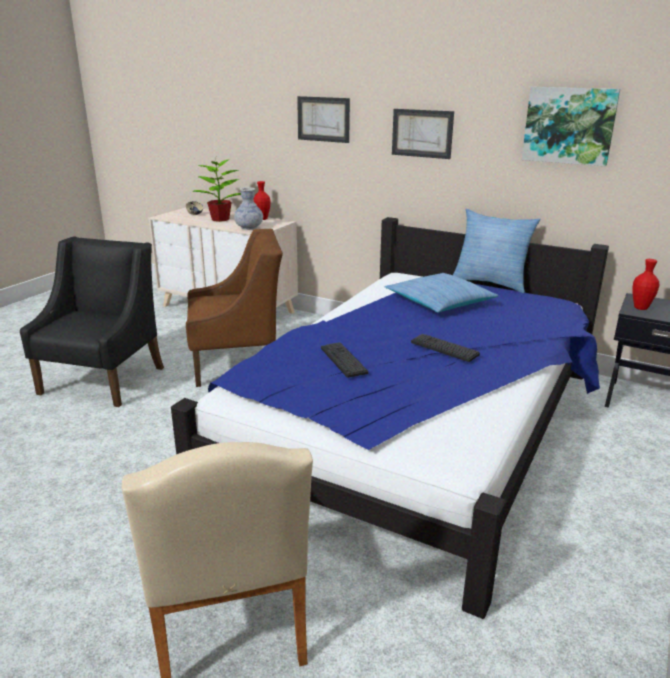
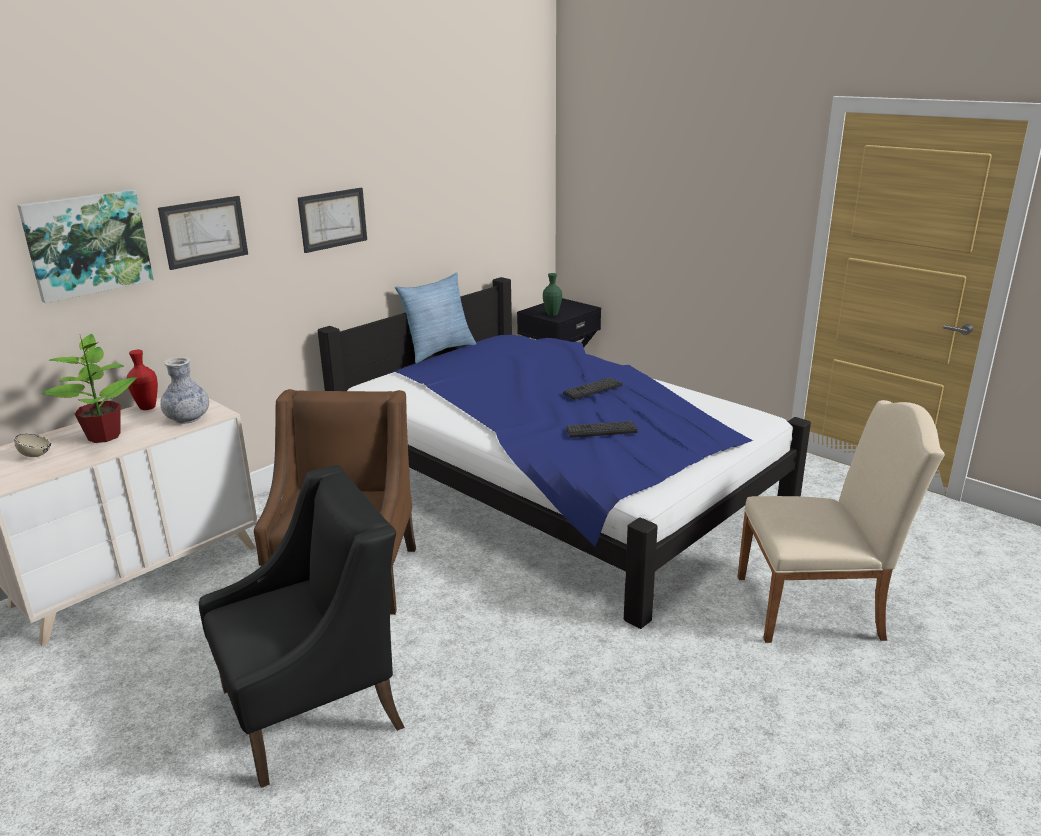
camera: 75 degrees left, 0 degrees up
black armchair [20,236,164,407] -> black armchair turned 120 degrees clockwise [199,465,405,788]
pillow [385,273,498,313] -> none
picture [522,87,620,167] -> picture moved to [17,190,154,303]
red vase [632,259,659,310] -> green vase [543,273,562,316]

